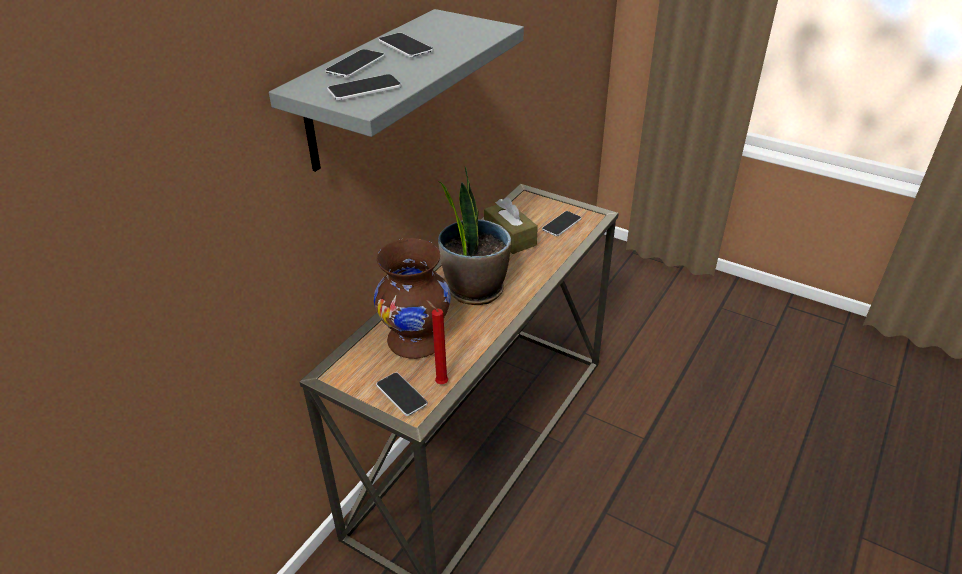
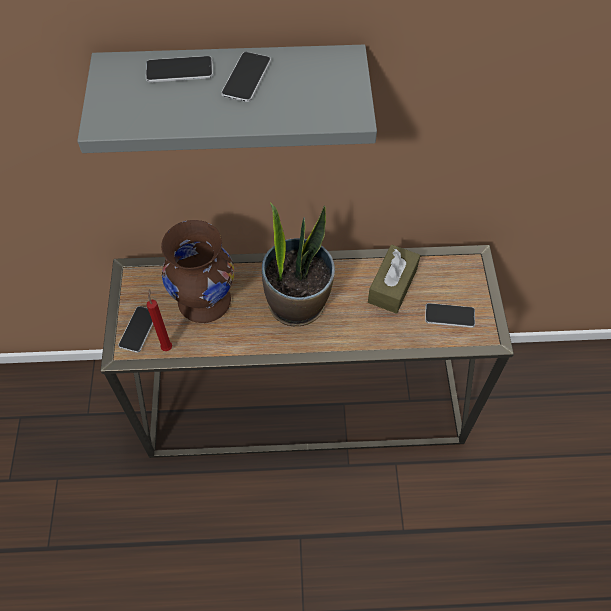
camera: 55 degrees right, 20 degrees up
phone [327,74,401,101] -> none

